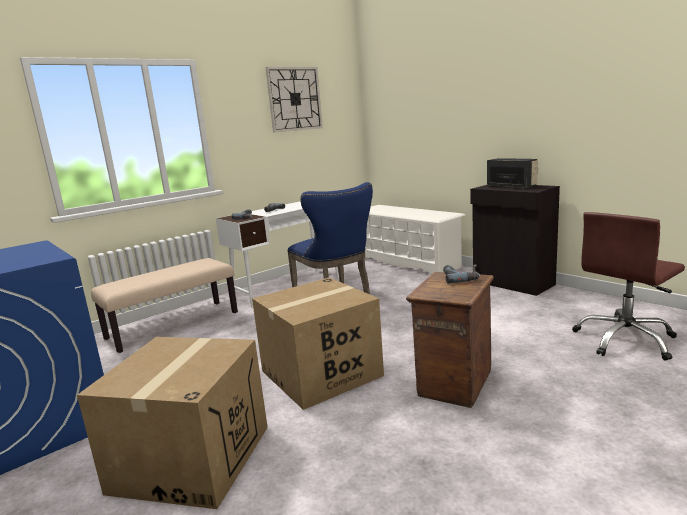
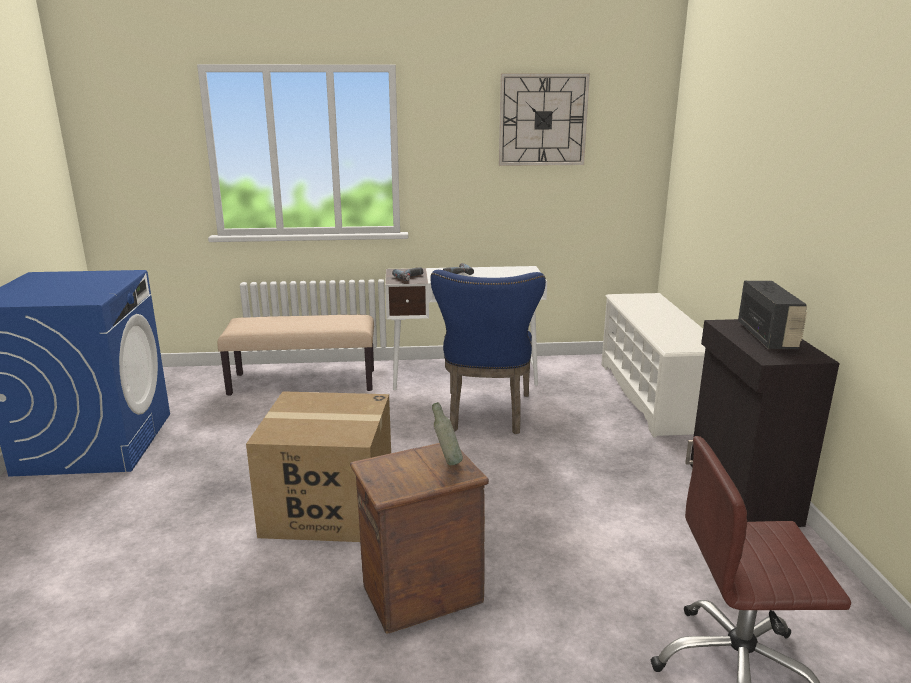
camera: 35 degrees right, 5 degrees up
cardboard box [77,337,268,509] -> none
power drill [443,265,480,283] -> grey bottle [432,402,463,465]

